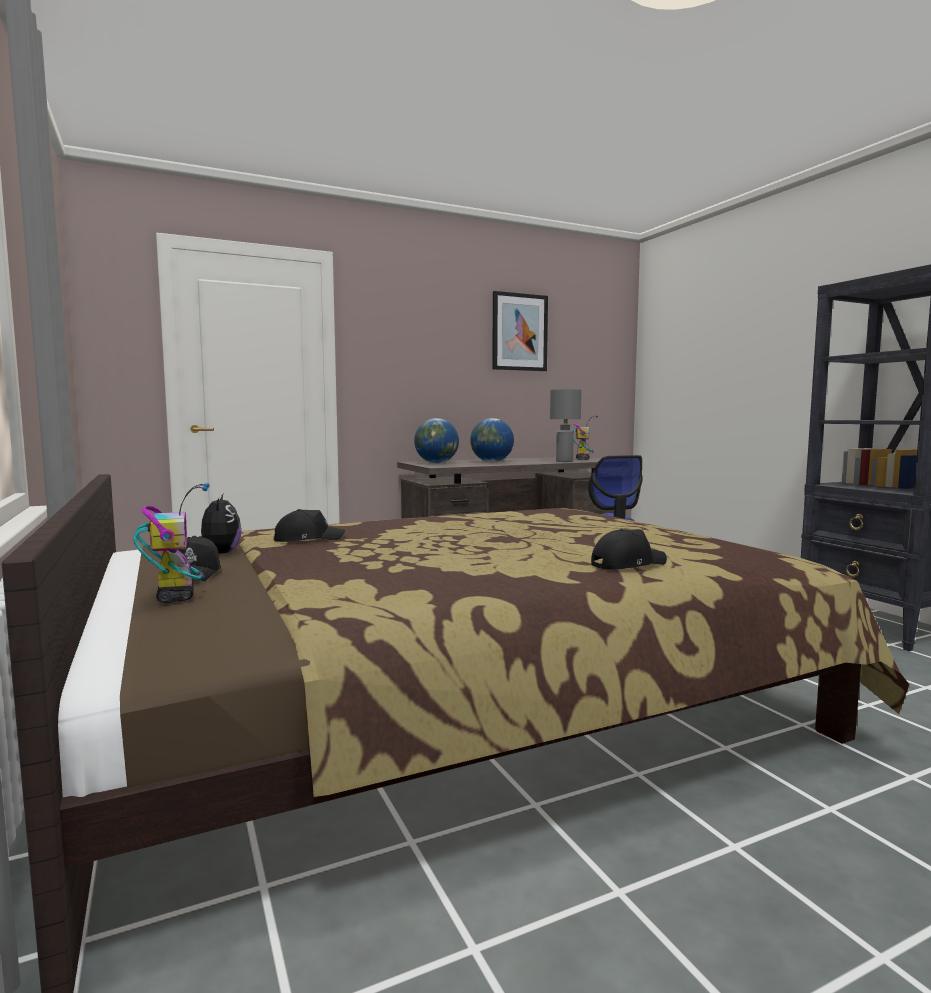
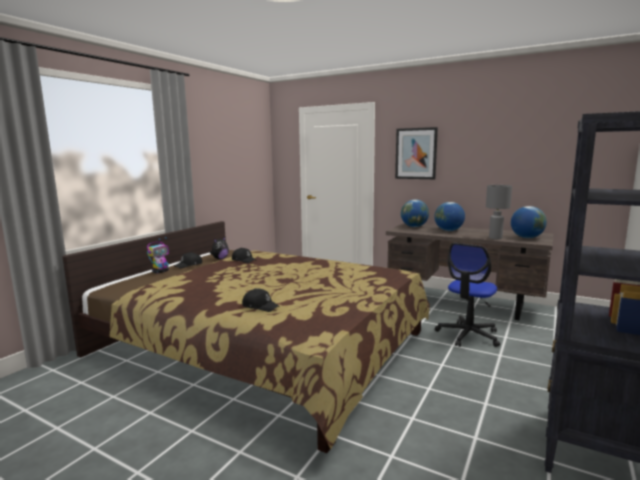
camera: 55 degrees right, 5 degrees up
picture [492,291,548,371] -> picture moved to [395,127,438,179]
toy robot [572,415,598,460] -> globe [511,206,547,238]

